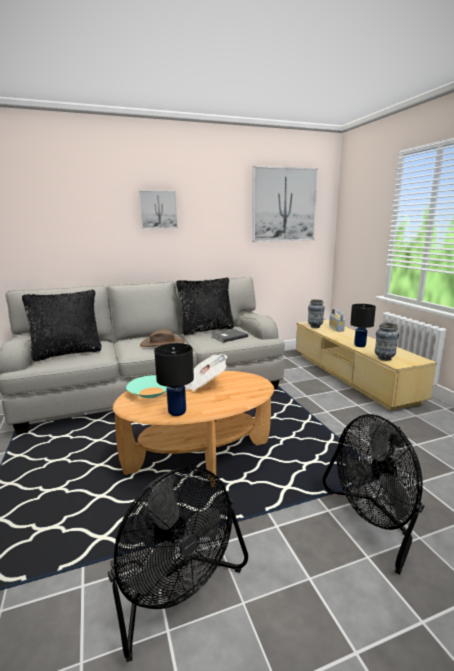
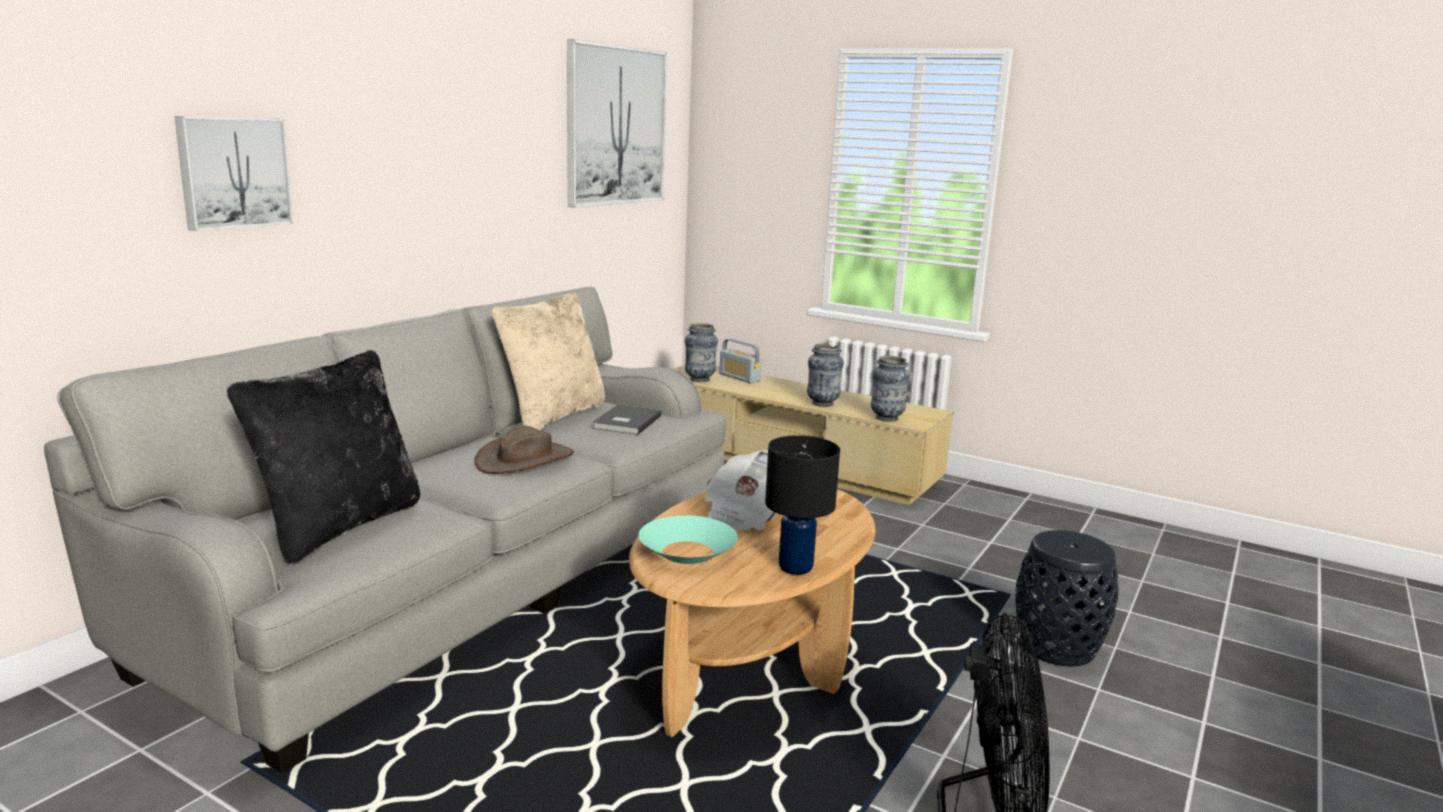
camera: 40 degrees left, 0 degrees up
picture [139,190,178,229] -> picture moved to [174,116,294,231]
black pillow [176,278,234,335] -> beige pillow [491,292,605,430]
black fan [323,414,425,575] -> black stool [1015,530,1118,667]
black table lamp [350,304,376,347] -> vase [807,343,844,407]

